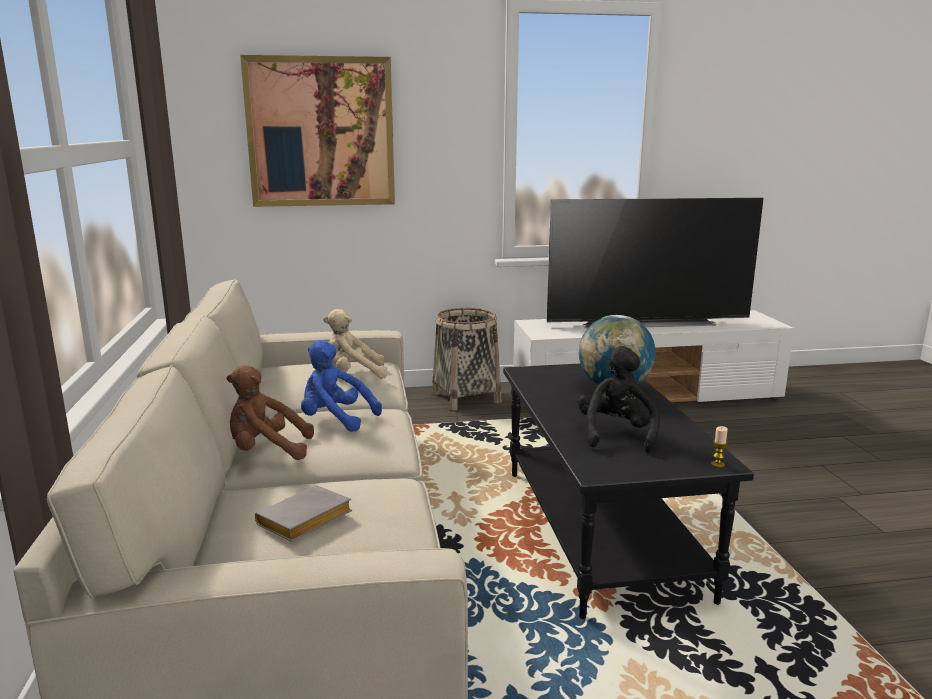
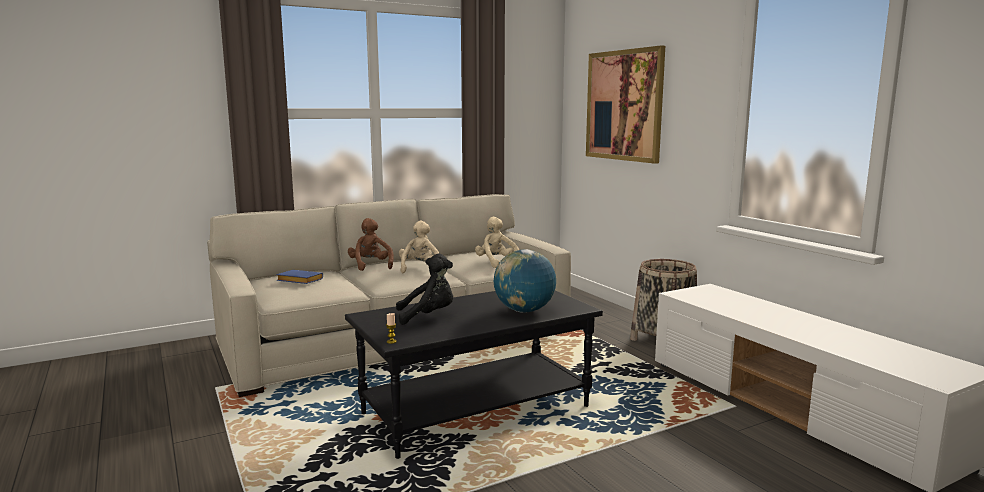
camera: 70 degrees right, 5 degrees down
grey book [255,485,352,542] -> blue book [276,270,323,284]
blue plush toy [301,340,382,432] -> beige plush toy [399,221,439,273]
television [547,198,764,329] -> none

